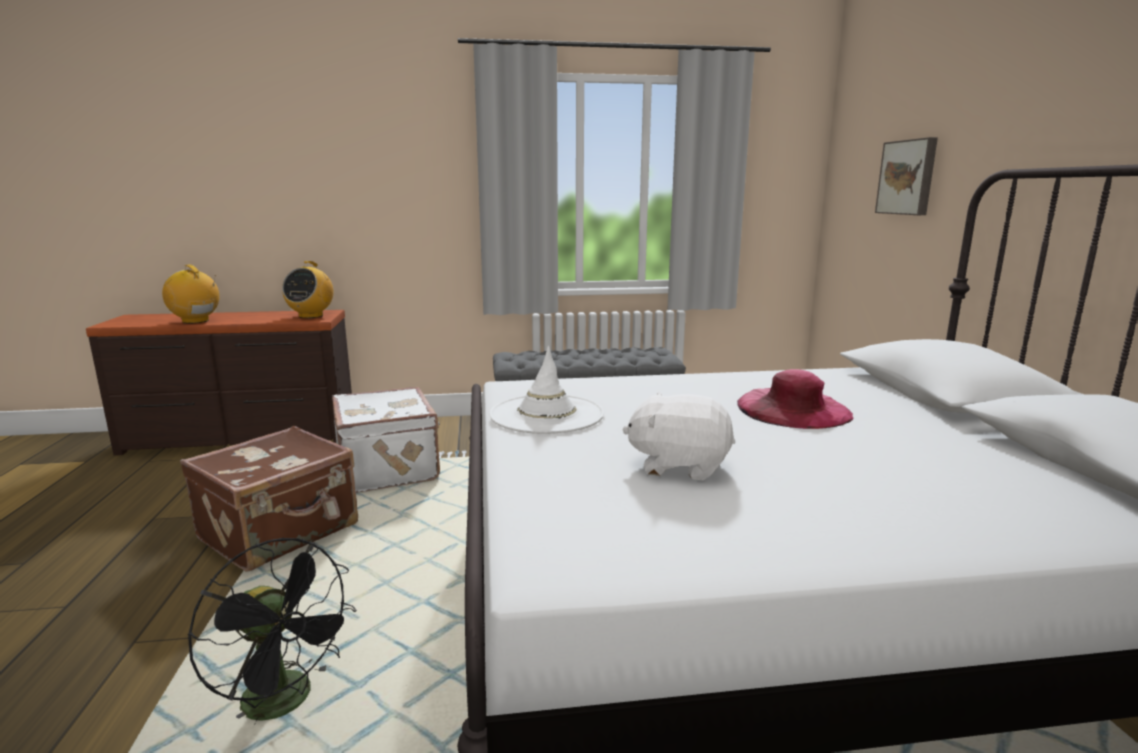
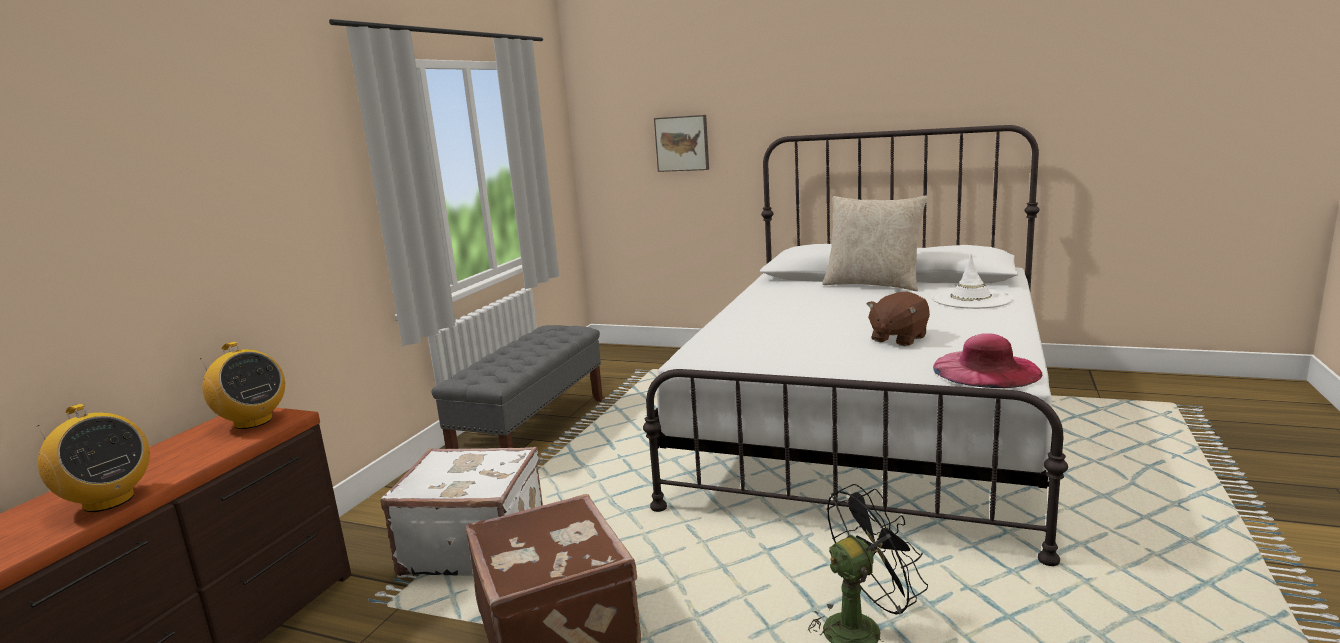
camera: 60 degrees left, 0 degrees up
radio [162,264,220,324] -> radio turned 120 degrees counterclockwise [38,404,150,512]
white hat [489,346,604,434] -> white hat moved to [931,253,1013,309]
white plush toy [623,393,735,480] -> brown plush toy [867,291,930,346]
pink hat [737,369,853,429] -> pink hat moved to [933,333,1042,388]
none -> beige pillow [822,196,928,291]

